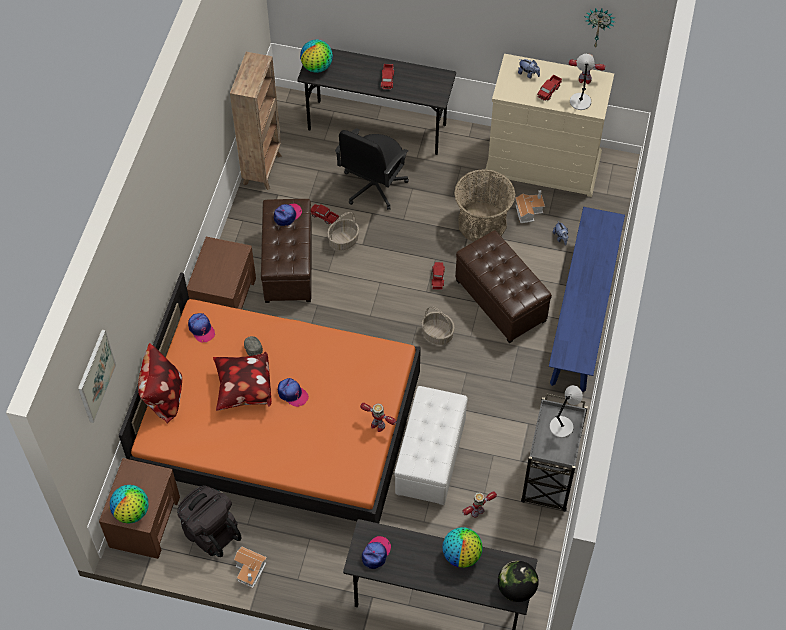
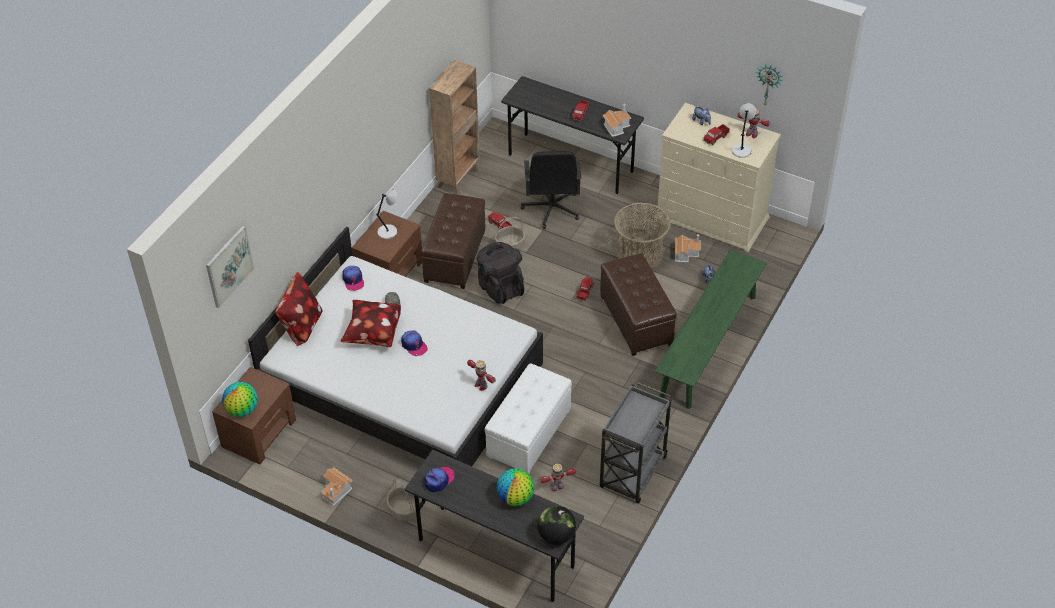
camera: 15 degrees right, 10 degrees down
orange bed [119,272,421,523] -> white bed [248,227,543,466]
black backpack [177,486,242,557] -> black backpack moved to [476,242,524,304]
cap [274,204,302,226] -> none
globe [300,39,333,73] -> none
black office chair [335,128,409,210] -> black office chair turned 45 degrees counterclockwise [521,151,581,229]
basket [421,306,455,345] -> basket moved to [386,479,416,521]
blue bench [549,207,625,392] -> green bench [655,250,767,409]
grey table lamp [550,385,583,438] -> grey table lamp moved to [376,189,397,239]
none -> toy house [603,104,631,137]

